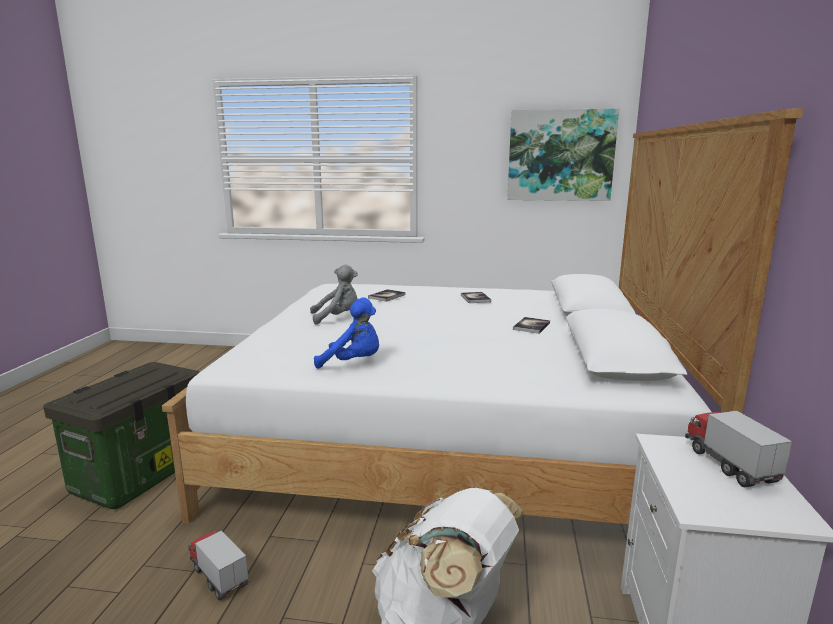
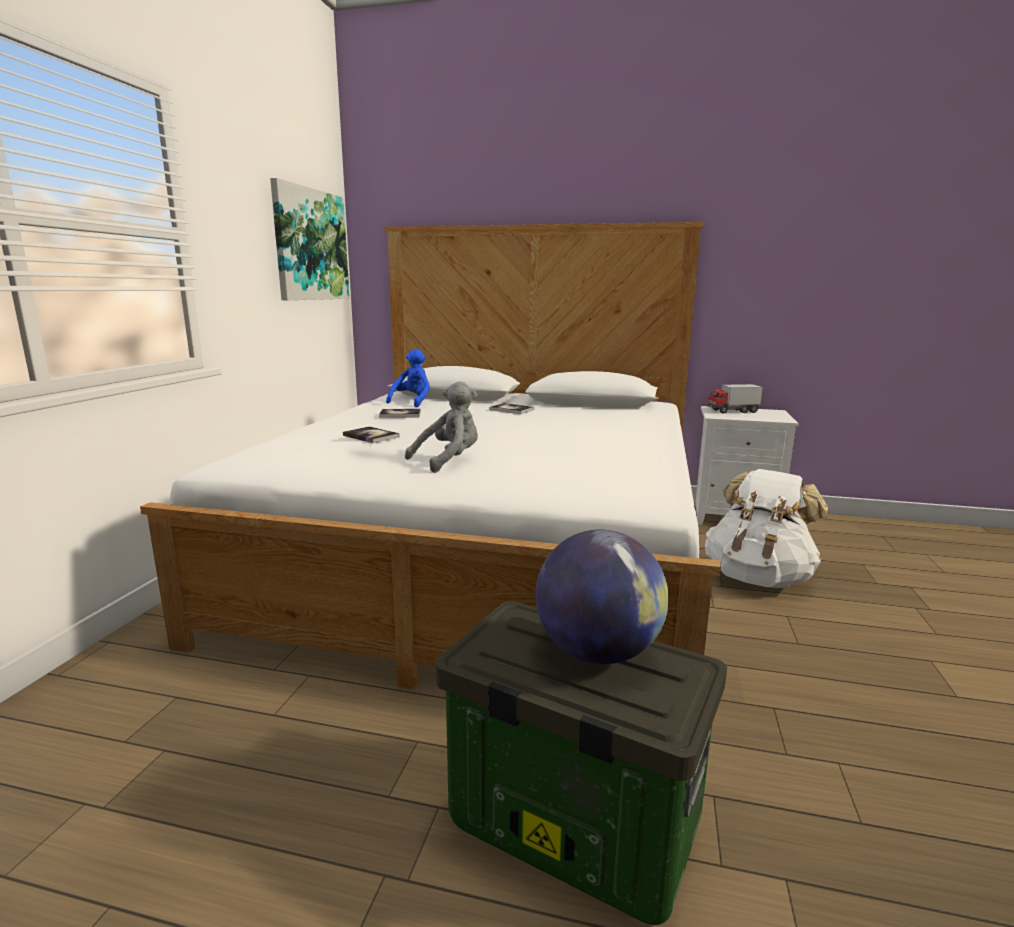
camera: 85 degrees left, 0 degrees up
toy truck [188,530,249,601] -> none
grey plush toy [310,265,358,325] -> grey plush toy turned 60 degrees clockwise [405,381,478,473]
blue plush toy [314,297,379,369] -> blue plush toy moved to [386,349,430,408]
none -> globe [536,530,669,664]

